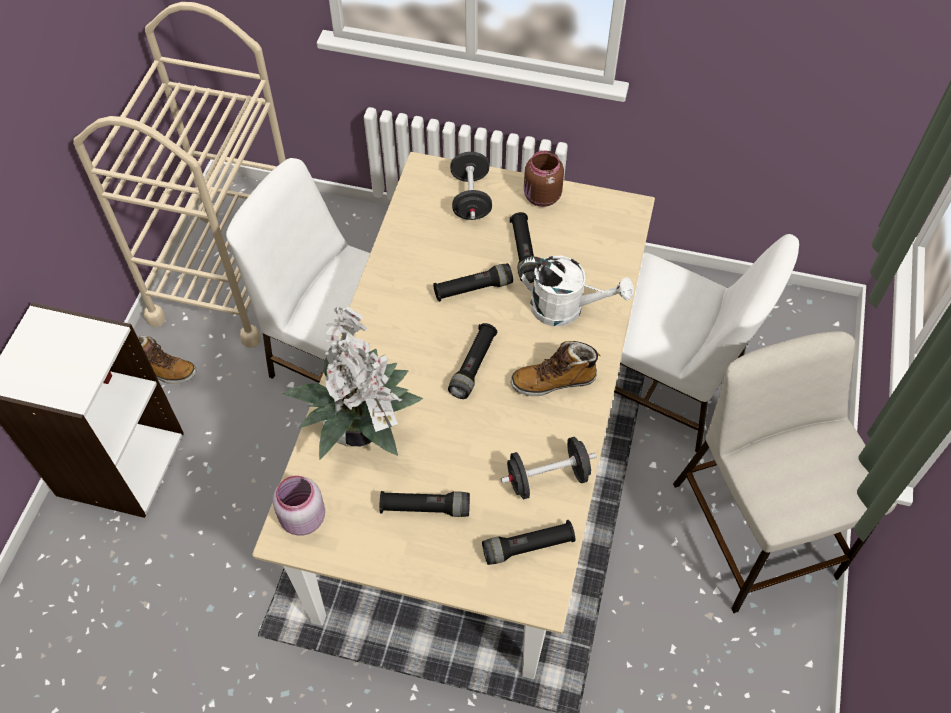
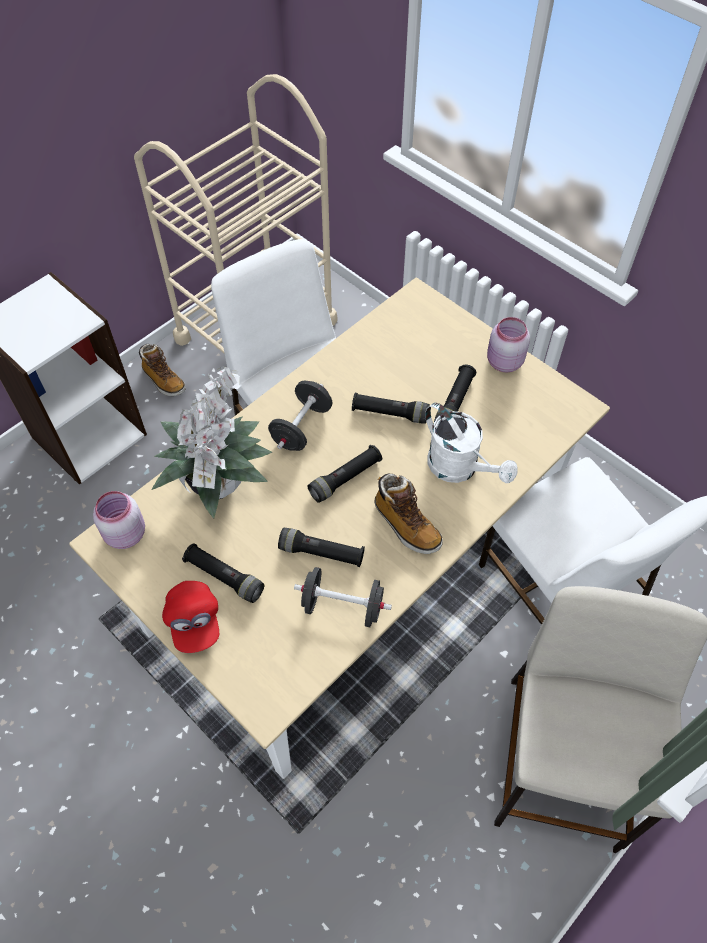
camera: 30 degrees right, 0 degrees up
black dumbbell [450,152,492,220] -> black dumbbell moved to [268,381,333,451]
black flashlight [482,520,575,565] -> black flashlight moved to [278,528,365,567]
boot [511,341,601,396] -> boot turned 150 degrees counterclockwise [374,473,443,554]
brown jar [524,151,564,207] -> pink jar [487,317,530,373]
none -> red cap [162,581,219,653]

